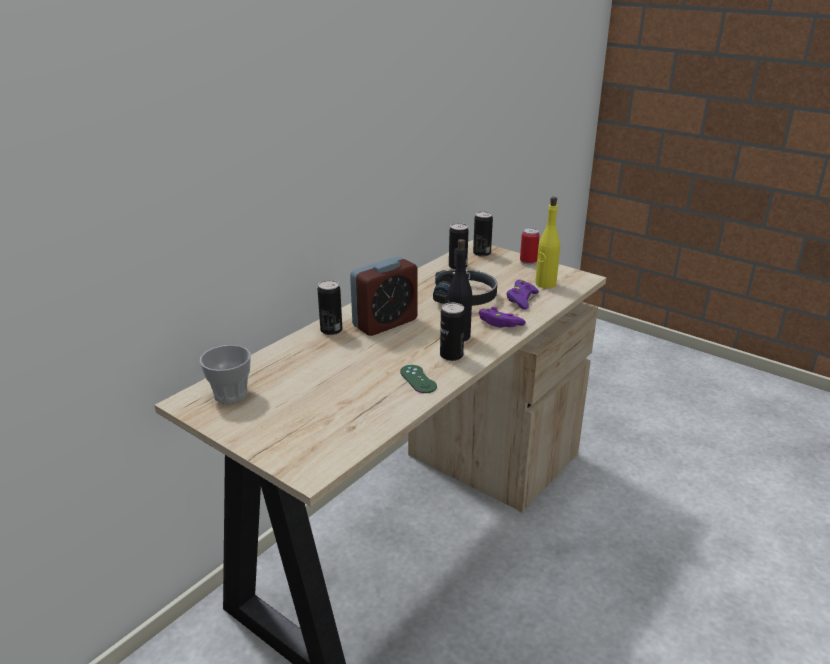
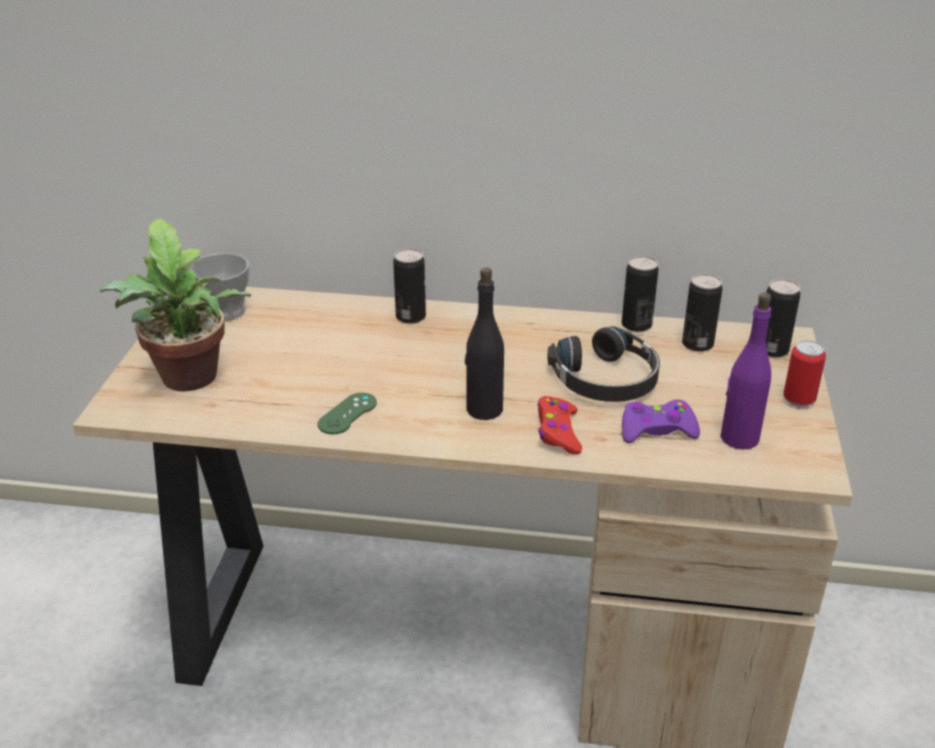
camera: 60 degrees right, 5 degrees up
alarm clock [350,256,417,336] -> none
can [440,303,465,361] -> can moved to [622,256,659,332]
purple game controller [479,307,526,328] -> red game controller [538,396,582,454]
yellow bottle [535,197,560,288] -> purple bottle [720,293,772,450]
none -> potted plant [100,219,251,391]

